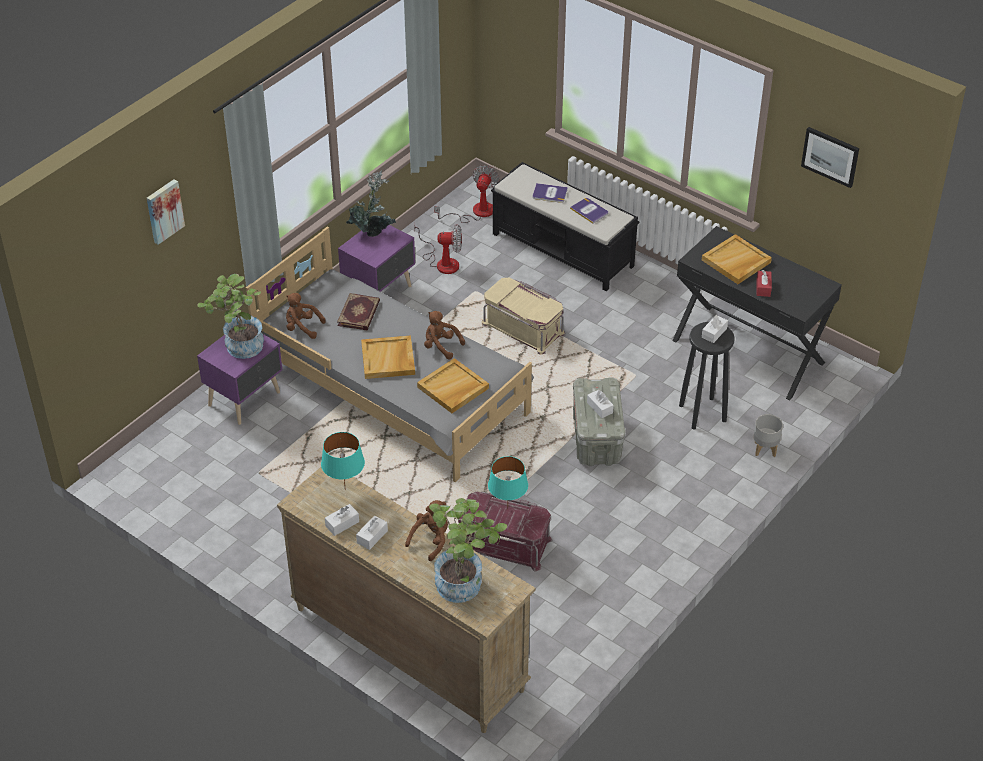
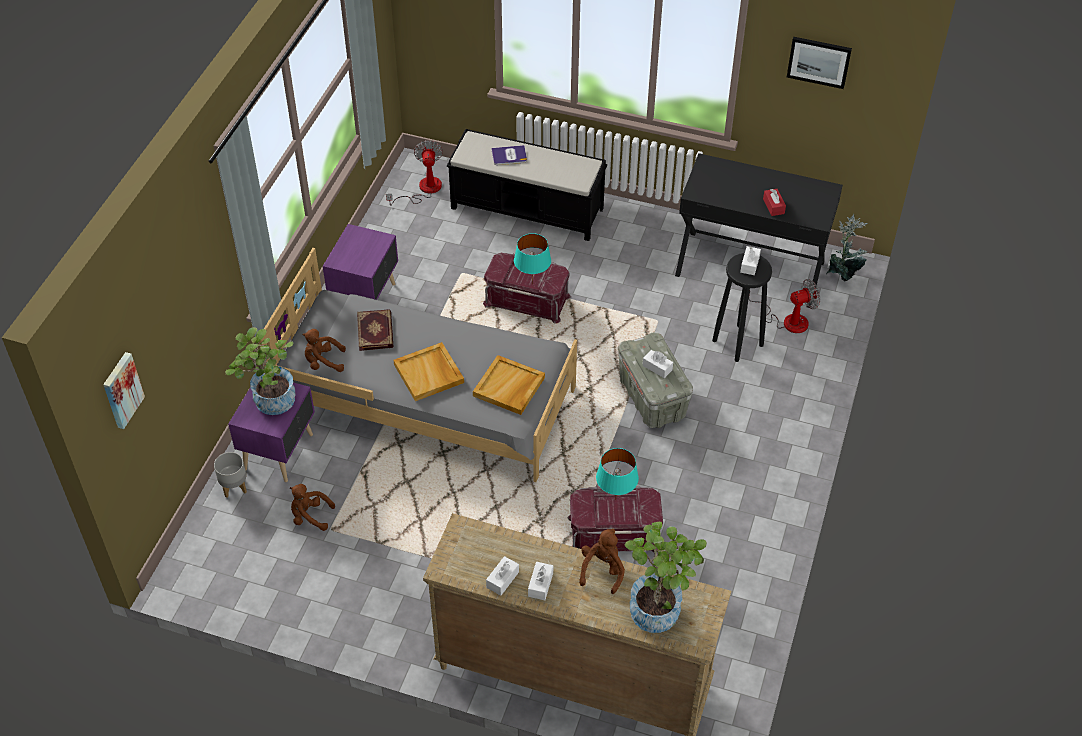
camera: 20 degrees left, 5 degrees up
picture [147,179,185,245] -> picture moved to [103,352,145,429]
turquoise table lamp [321,432,365,485] -> turquoise table lamp moved to [514,233,551,284]
potted plant [346,170,396,237] -> potted plant moved to [826,214,868,281]
fan [414,222,462,274] -> fan moved to [749,279,820,333]
brown plush toy [424,311,465,359] -> brown plush toy moved to [290,484,335,531]
beige storage box [482,278,565,354] -> red storage box [483,253,571,324]
book [570,198,608,224] -> none
beige tray [702,234,772,284] -> none
grey planter [754,414,783,457] -> grey planter moved to [214,452,247,498]

